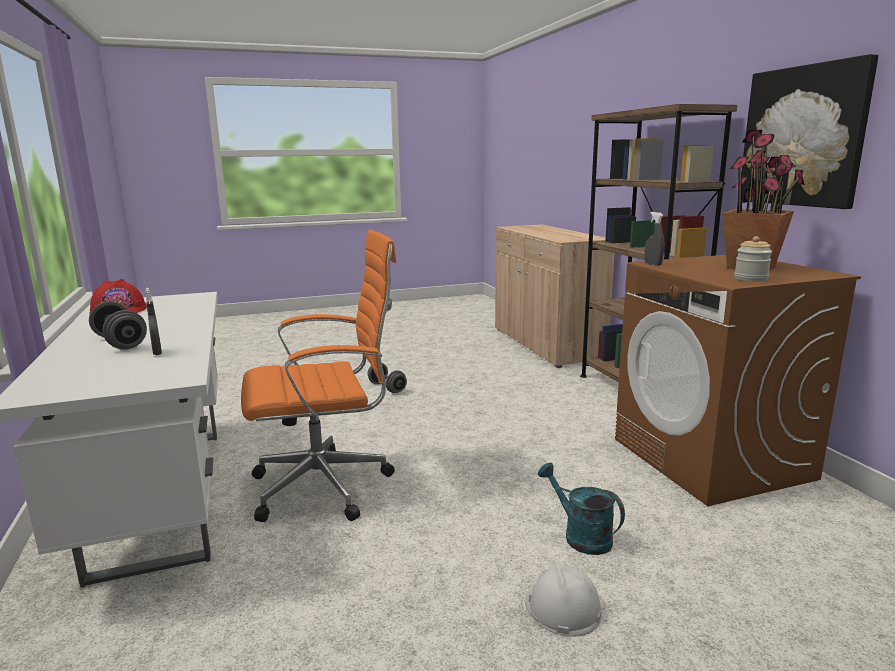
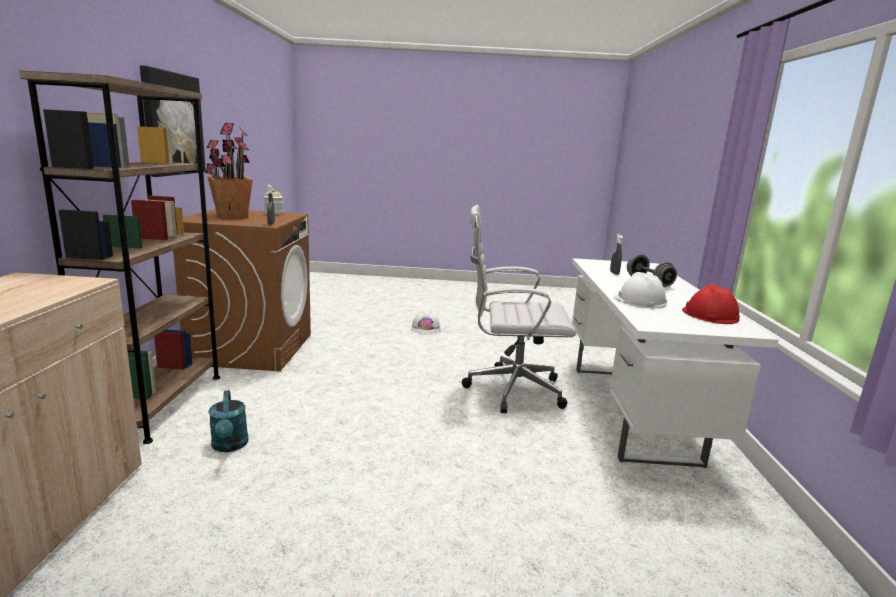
camera: 160 degrees left, 0 degrees up
orange office chair [241,230,397,522] -> white office chair [462,205,576,413]
grey dumbbell [368,363,407,393] -> none
turquoise watering can [538,462,625,555] -> turquoise watering can moved to [209,390,248,452]
none -> white hard hat [614,272,667,309]

